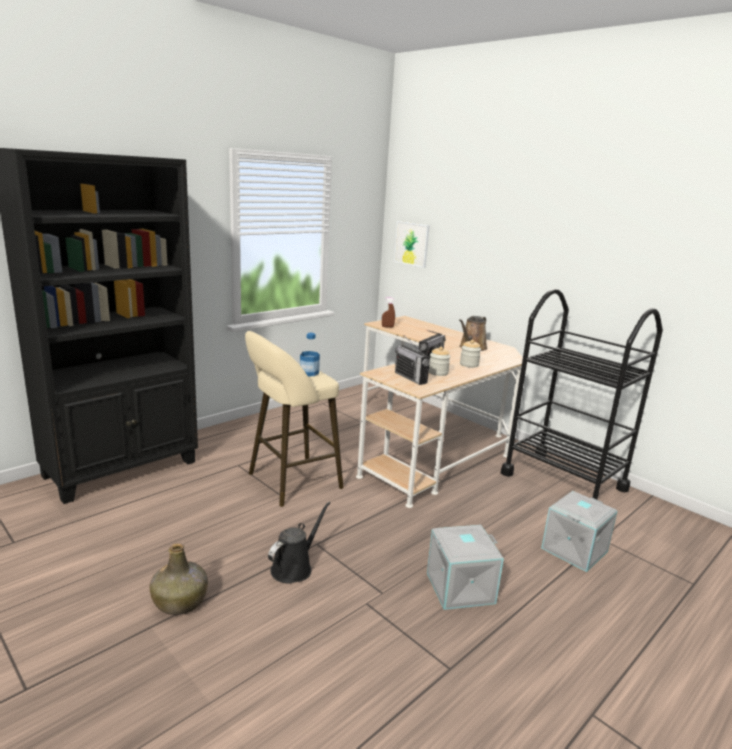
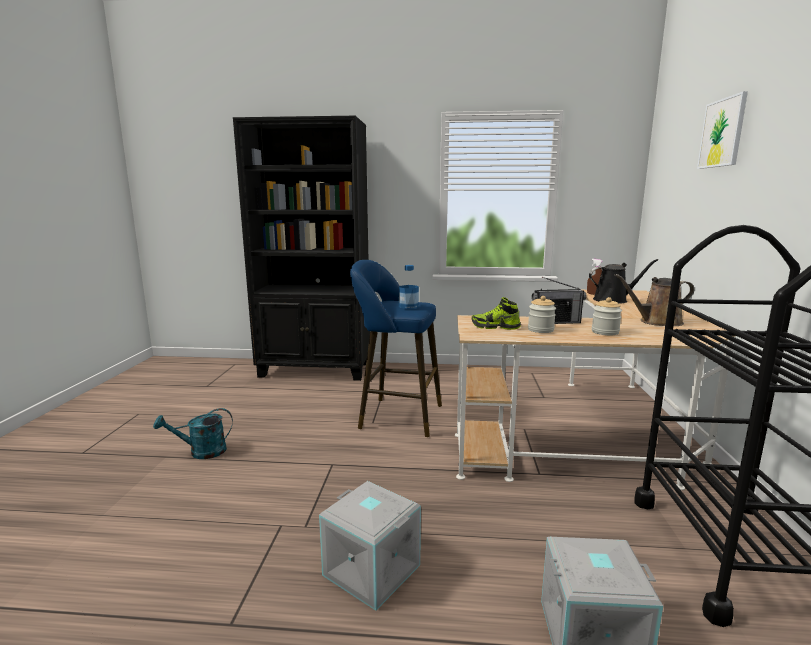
camera: 50 degrees right, 5 degrees down
green bottle [150,543,208,615] -> turquoise watering can [153,408,233,459]
beige stool [245,331,344,507] -> blue stool [350,260,442,437]
black watering can [268,502,330,584] -> black watering can moved to [589,259,658,304]
picture [394,221,430,268] -> picture moved to [697,91,748,169]
radio [395,335,430,385] -> shoe [472,297,521,330]

